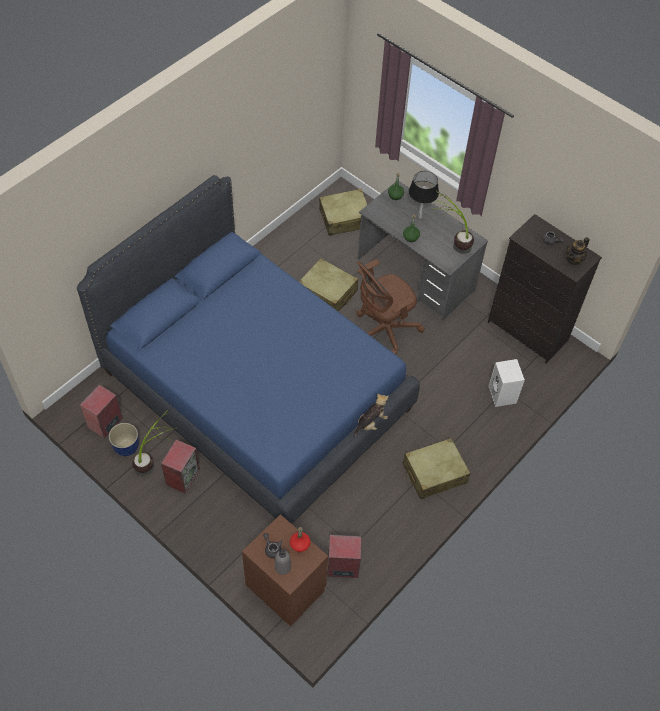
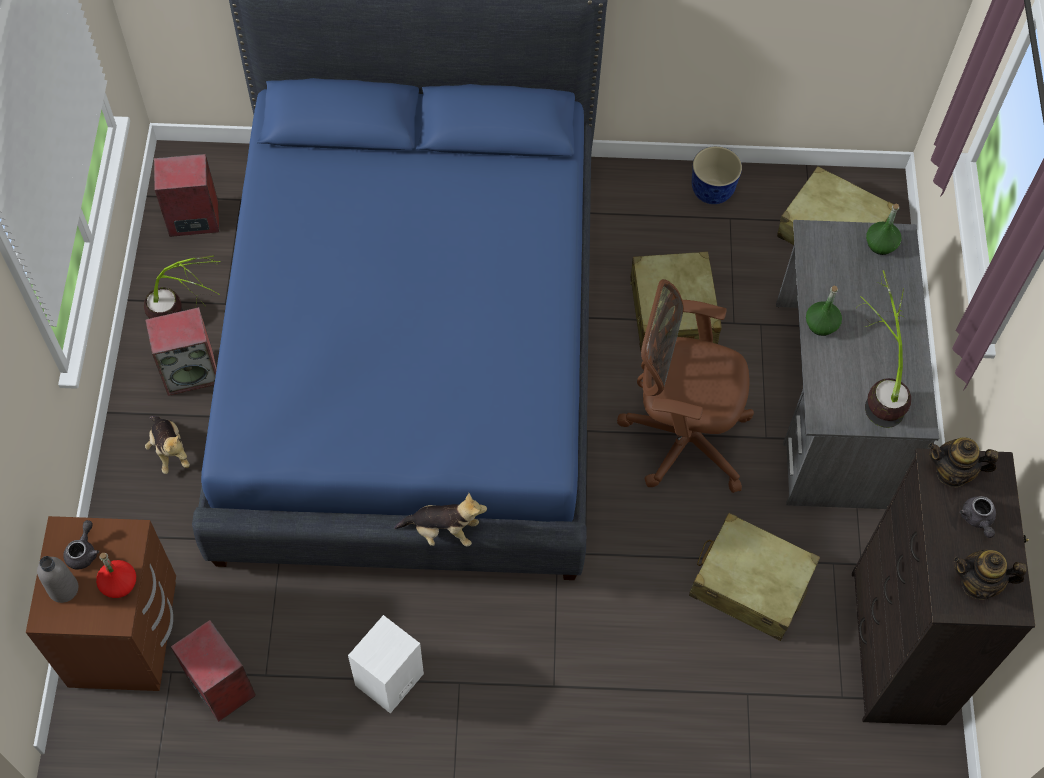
camera: 50 degrees right, 5 degrees up
planter [109,423,139,456] -> planter moved to [692,146,742,204]
beige suitcase [403,438,470,499] -> beige suitcase moved to [689,513,820,641]
black table lamp [409,171,439,219] -> none
white speaker [488,359,525,407] -> white speaker moved to [348,615,424,714]
none -> plush toy [145,416,190,474]
none -> teapot [928,437,998,487]

